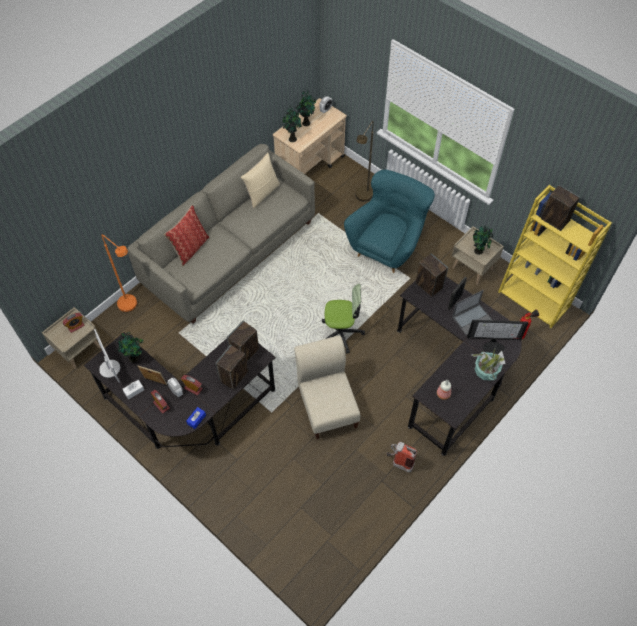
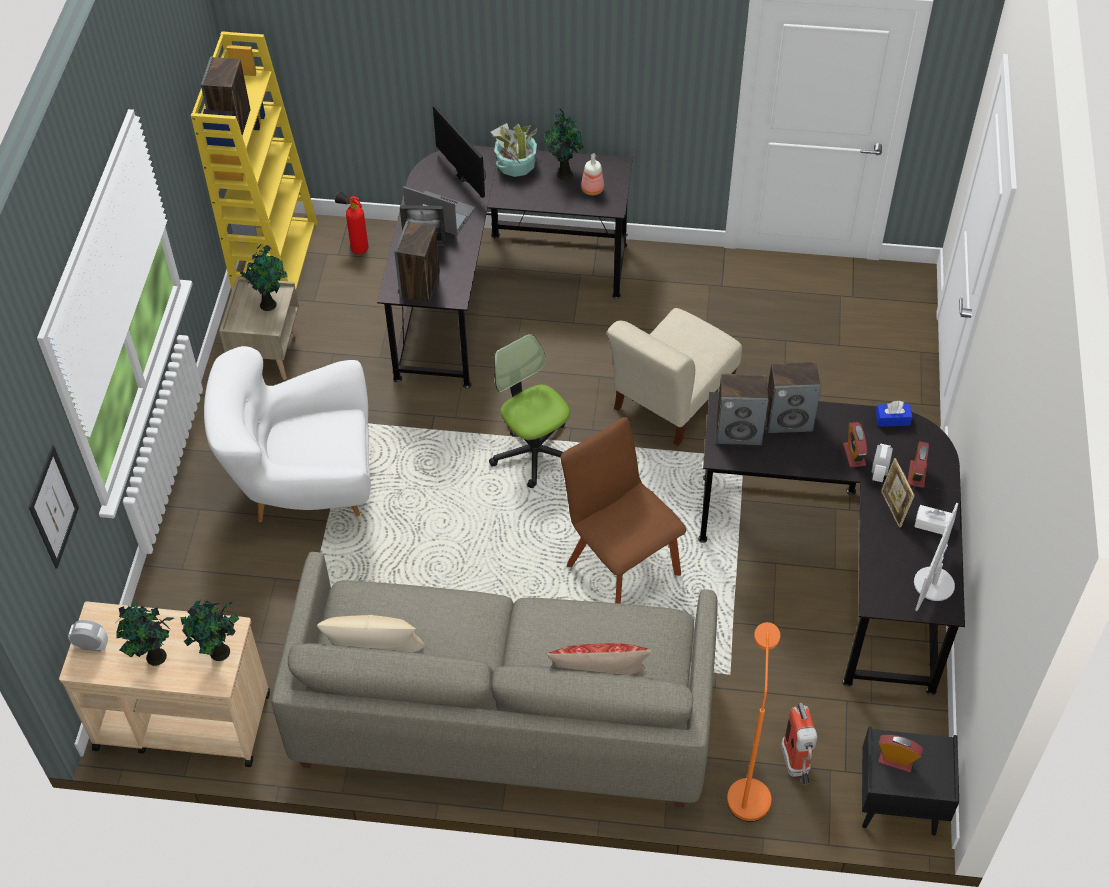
camera: 125 degrees left, 5 degrees down
beige nightstand [42,307,101,369] -> black nightstand [862,726,959,836]
potted plant [116,332,144,363] -> potted plant moved to [544,108,584,180]
turquoise armchair [344,170,435,273] -> white armchair [204,346,371,522]
brown floor lamp [355,121,374,202] -> none
fire extinguisher [386,442,417,472] -> fire extinguisher moved to [781,703,817,784]
none -> picture [28,445,79,568]
none -> brown chair [561,417,686,604]

